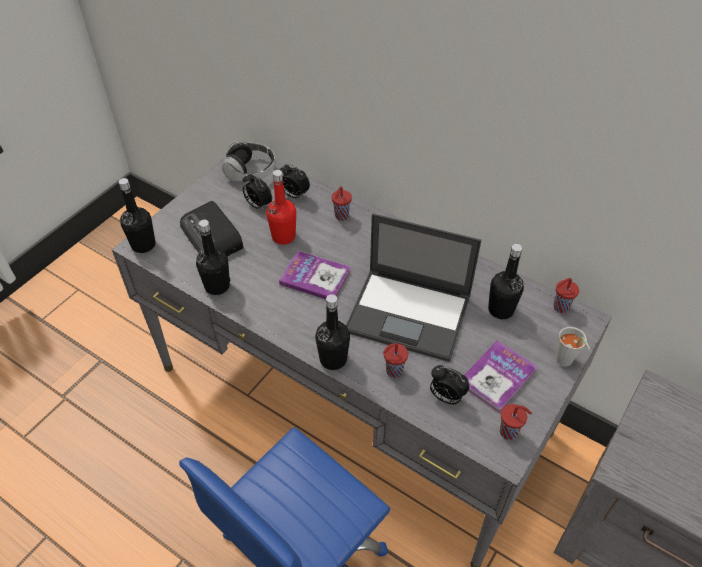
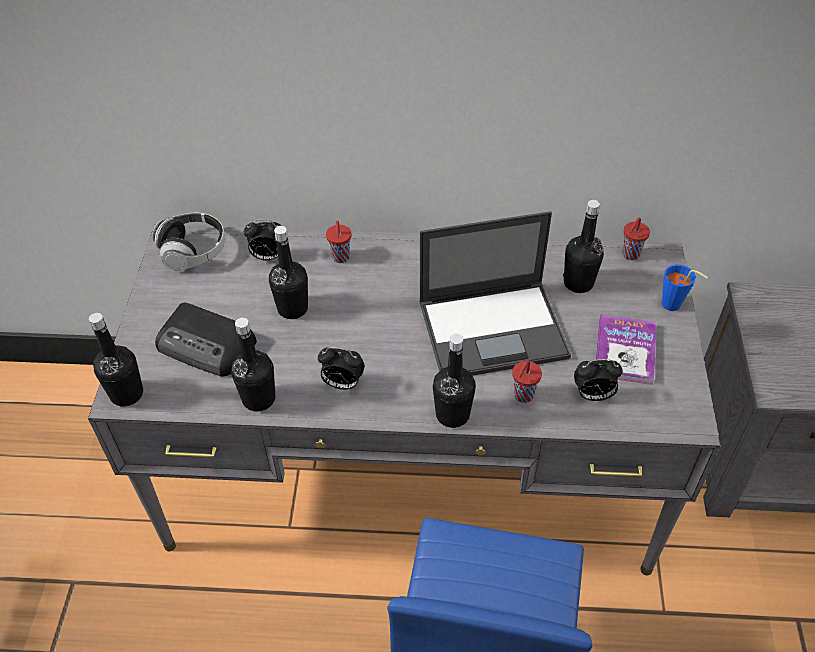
camera: 30 degrees left, 0 degrees up
alarm clock [242,173,272,211] -> alarm clock moved to [318,347,365,390]
red bottle [266,170,296,245] -> black bottle [269,226,308,319]
book [279,251,350,299] -> none
red cup [500,404,532,440] -> none
grey cup [556,327,590,367] -> blue cup [662,264,708,311]

